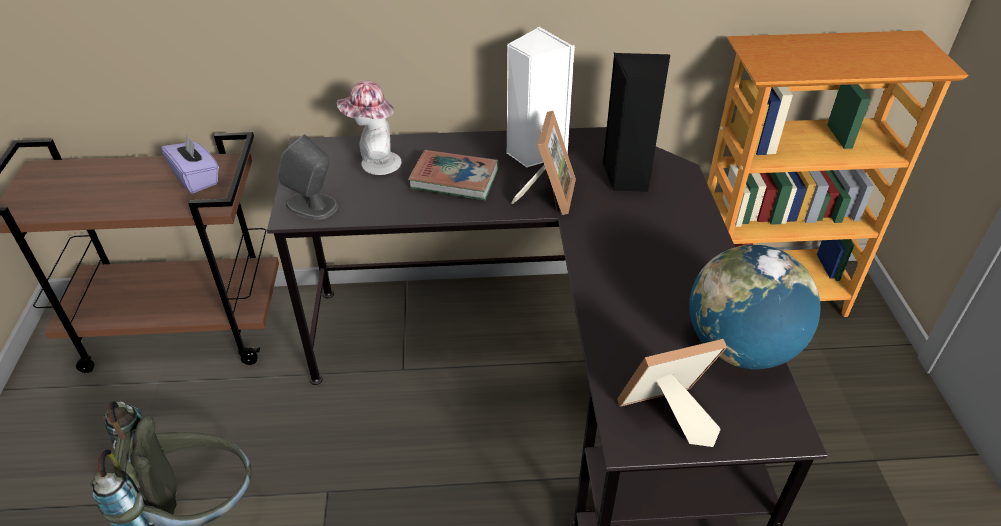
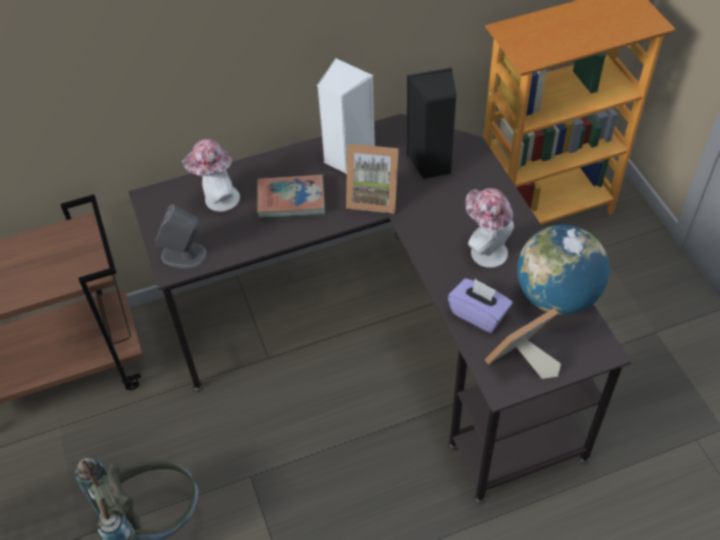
camera: 15 degrees left, 10 degrees up
purple tissue box [161,135,219,194] -> purple tissue box moved to [448,278,513,333]
picture frame [511,111,576,215] -> picture frame turned 105 degrees clockwise [346,144,399,214]
none -> hat [466,188,514,268]

